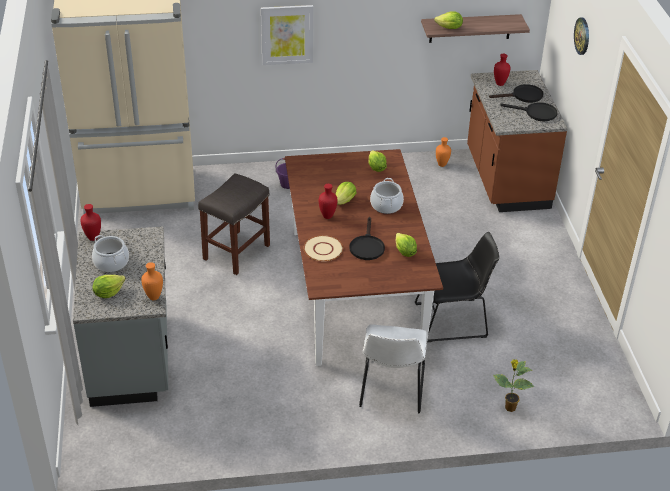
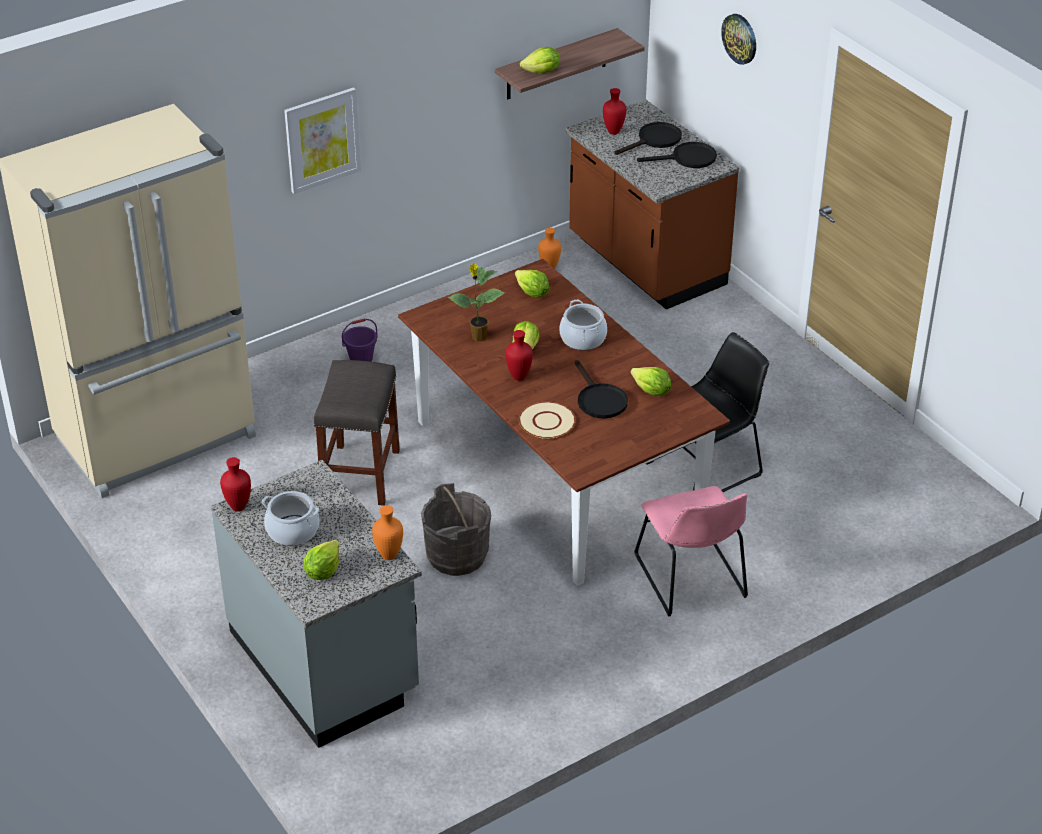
camera: 25 degrees left, 0 degrees up
white chair [359,324,427,414] -> pink chair [634,486,748,617]
potted plant [493,359,535,412] -> potted plant moved to [447,264,505,342]
none -> grey bucket [421,483,491,576]

